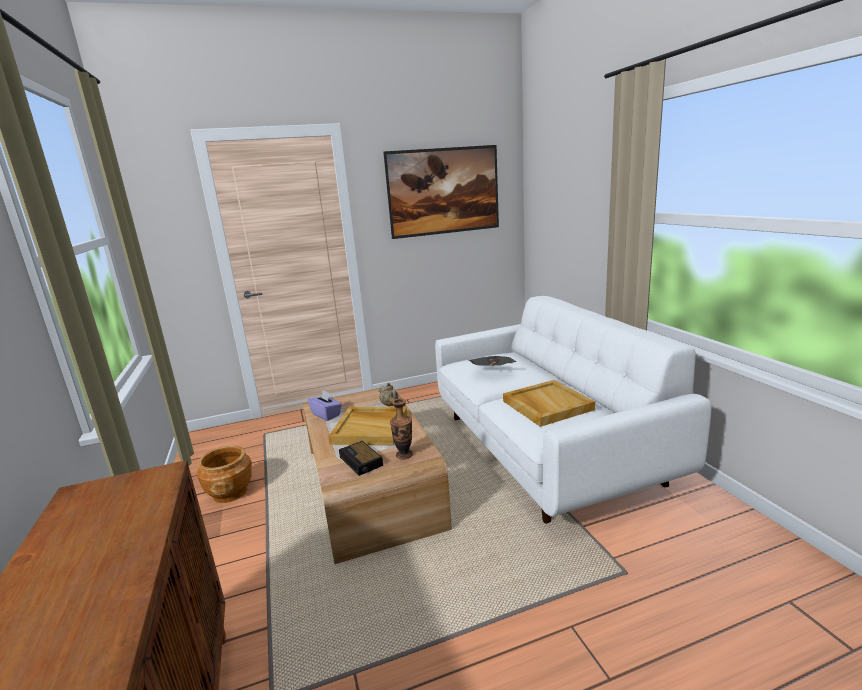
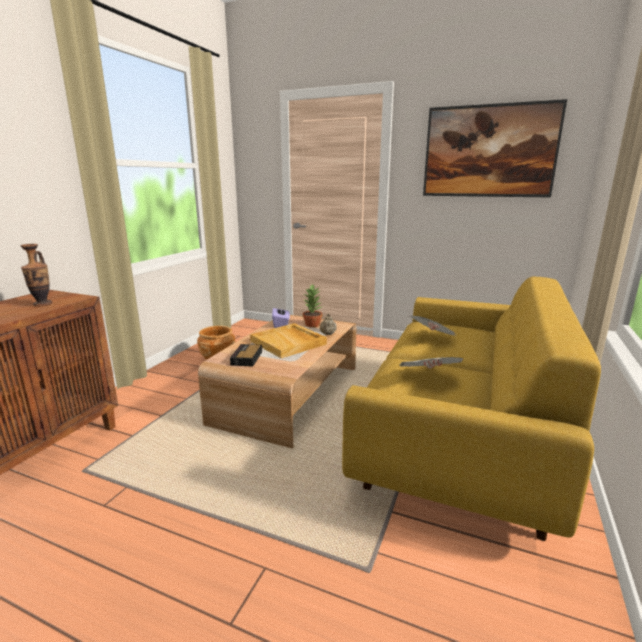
camera: 40 degrees right, 0 degrees up
vase [390,398,413,460] -> vase moved to [20,244,52,306]
white sofa [435,296,712,524] -> yellow sofa [342,276,601,541]
beige tray [503,380,595,427] -> newspaper [399,357,464,369]
none -> potted plant [302,284,323,328]

